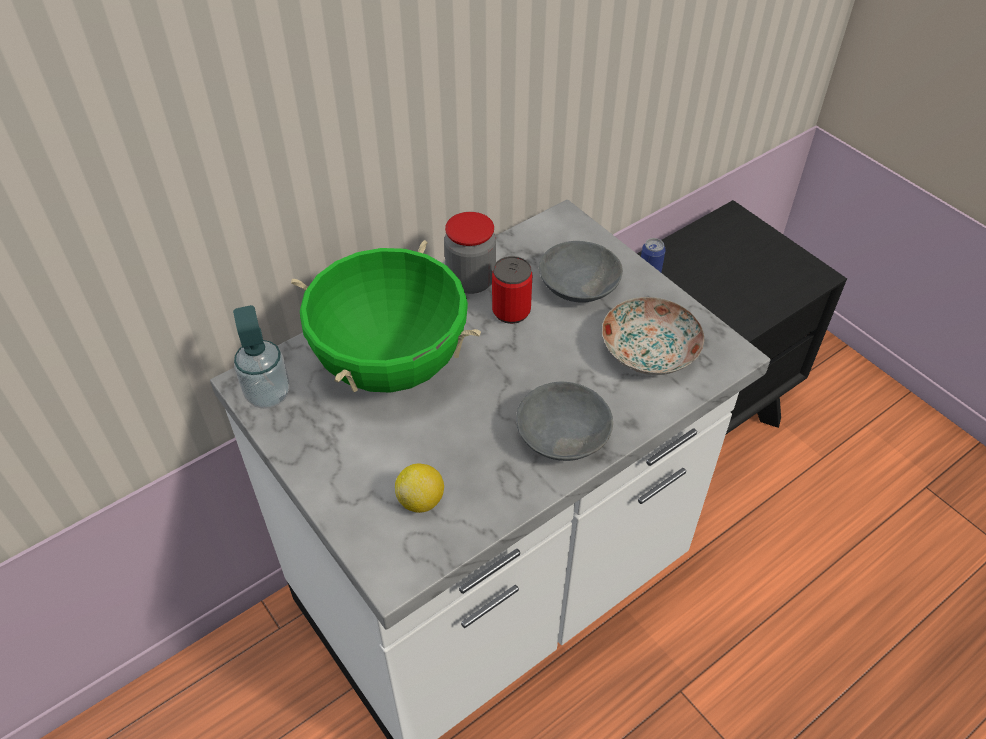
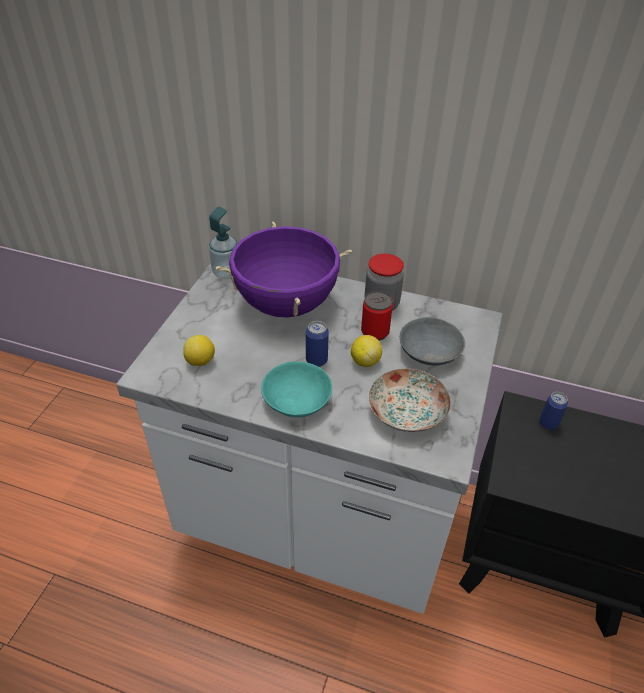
camera: 55 degrees right, 5 degrees down
green cooking pot [291,240,481,393] -> purple cooking pot [216,221,352,318]
grey bowl [516,382,613,461] -> turquoise bowl [261,361,332,417]
none -> can [306,321,329,367]
none -> lemon [351,335,382,367]

